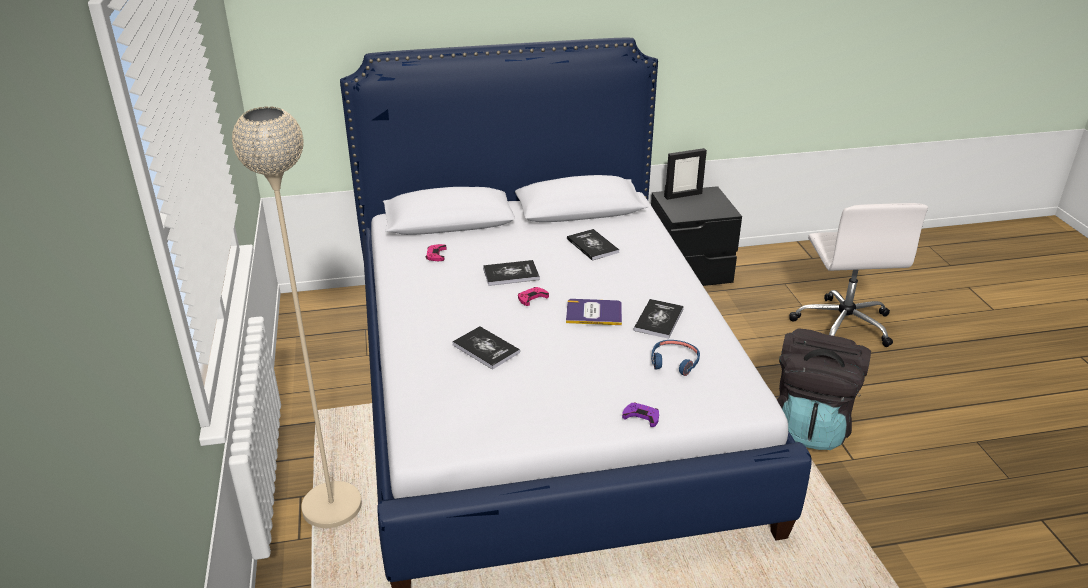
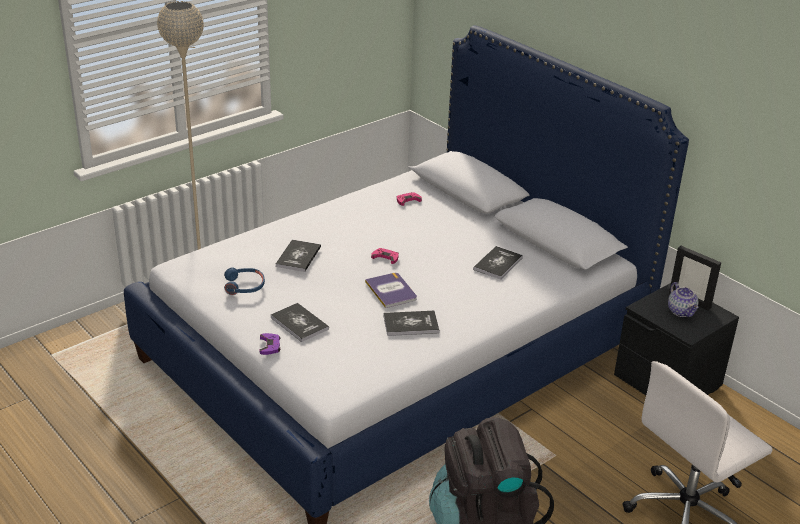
camera: 60 degrees right, 0 degrees up
book [483,260,540,286] -> book moved to [271,303,329,342]
blue headphones [651,340,700,376] -> blue headphones moved to [224,267,265,295]
none -> teapot [668,282,699,317]

